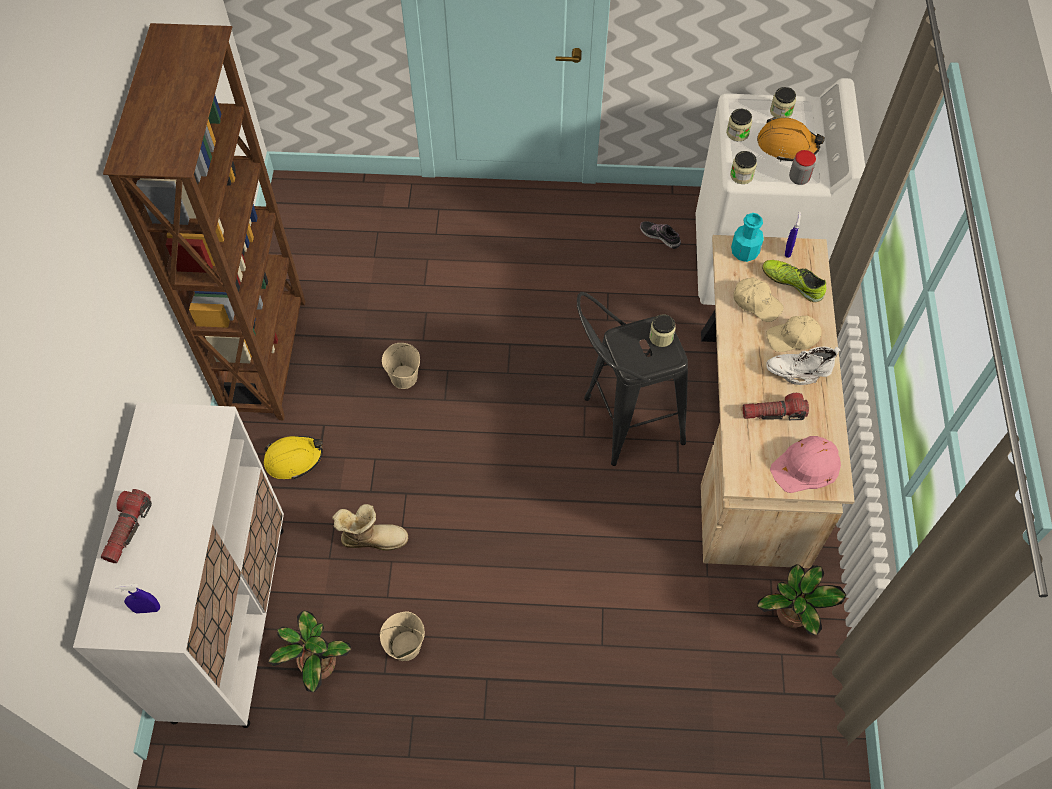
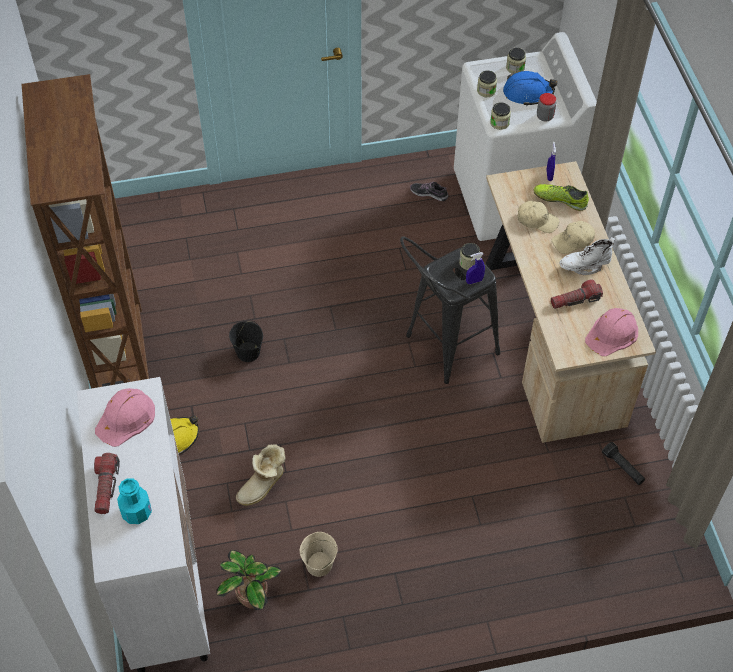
camera: 15 degrees left, 5 degrees down
blue spray bottle [115,584,160,614] -> blue spray bottle moved to [466,252,485,284]
boot [332,504,408,551] -> boot turned 150 degrees clockwise [236,444,286,506]
beige bucket [382,343,420,389] -> black bucket [229,321,263,362]
turquoise bottle [731,213,764,262] -> turquoise bottle moved to [117,478,152,524]
orange hard hat [757,117,825,161] -> blue hard hat [503,71,557,106]
potted plant [757,564,846,635] -> black flashlight [602,442,645,485]
none -> pink hard hat [95,388,155,447]

